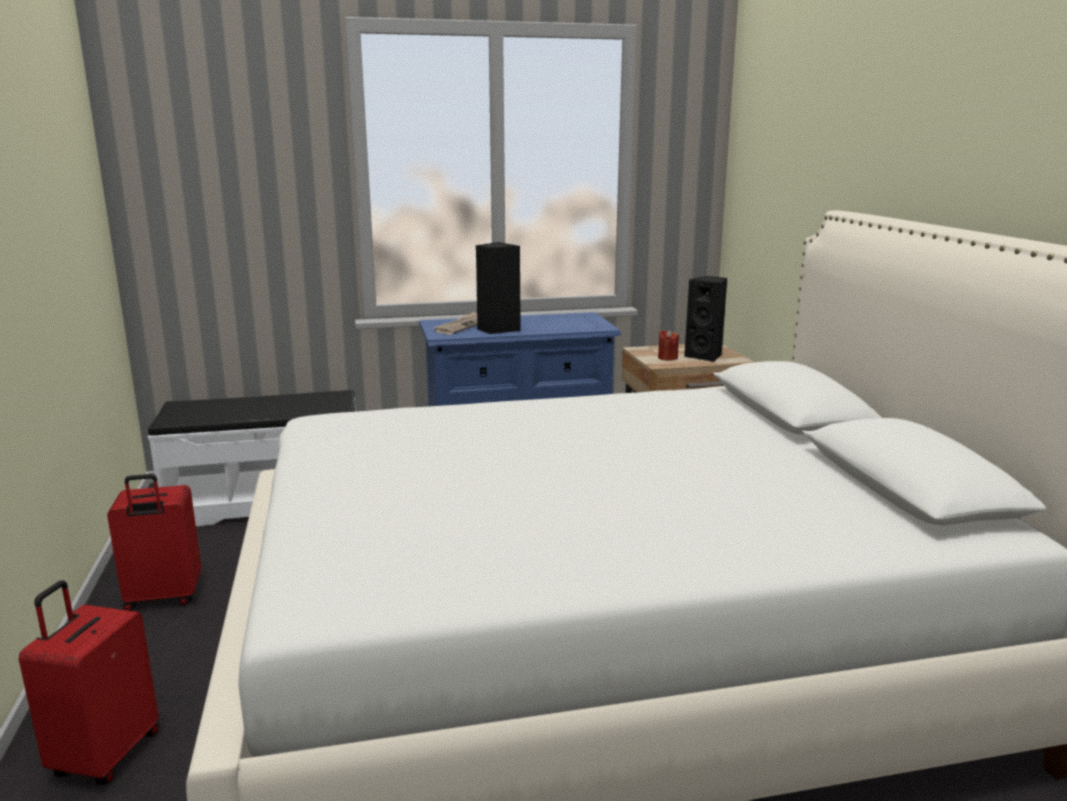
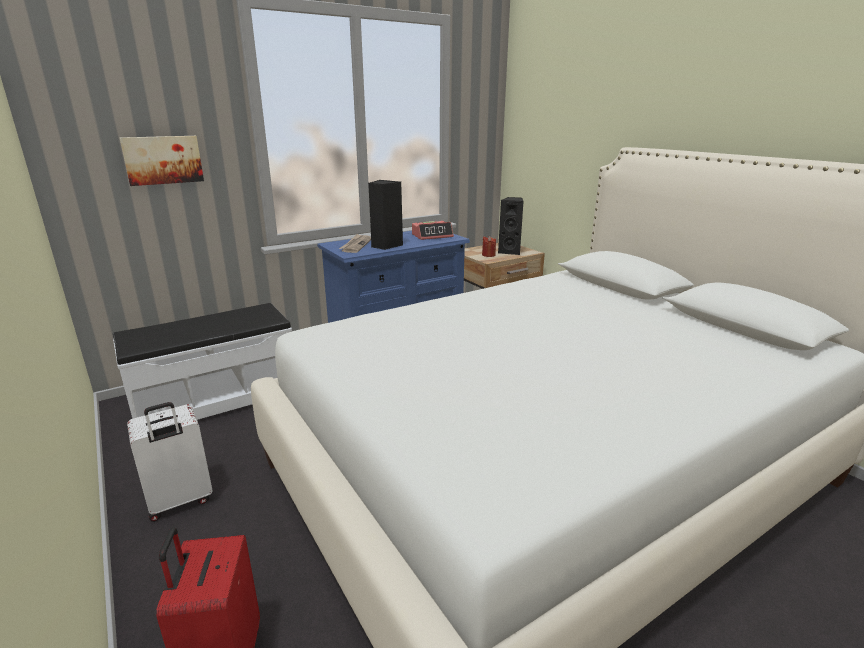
camera: 20 degrees left, 5 degrees up
red suitcase [107,474,201,611] -> white suitcase [127,402,213,522]
none -> picture [119,136,204,186]
none -> alarm clock [412,221,454,240]

